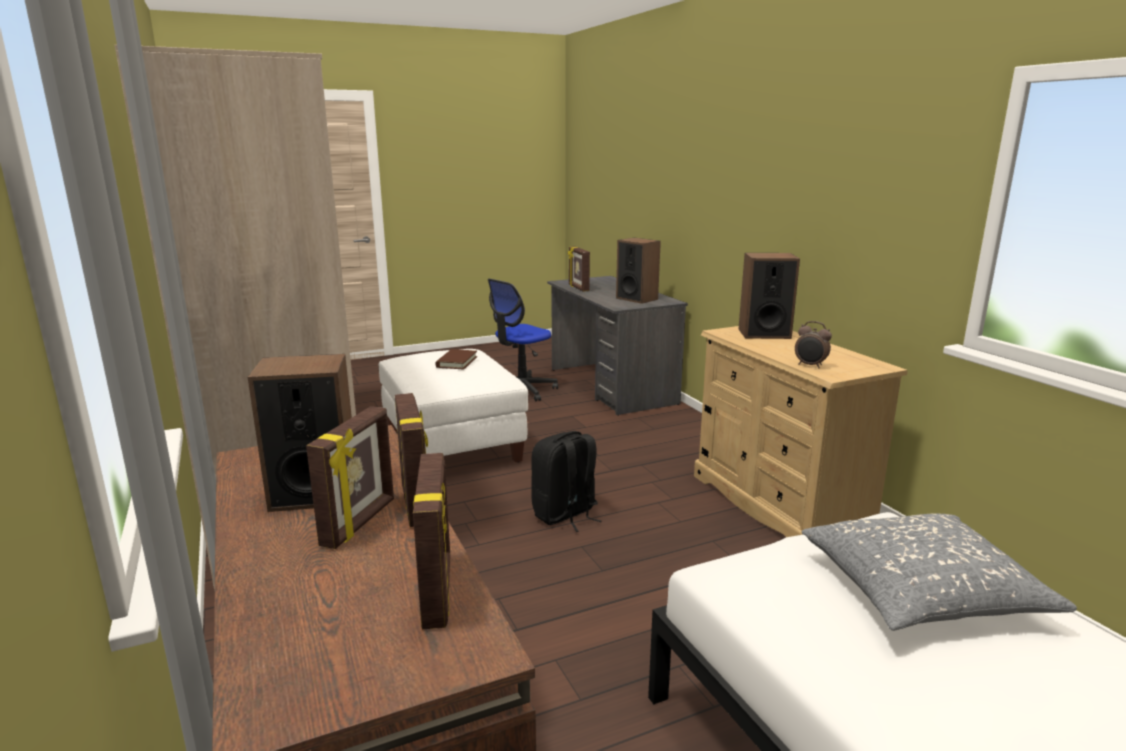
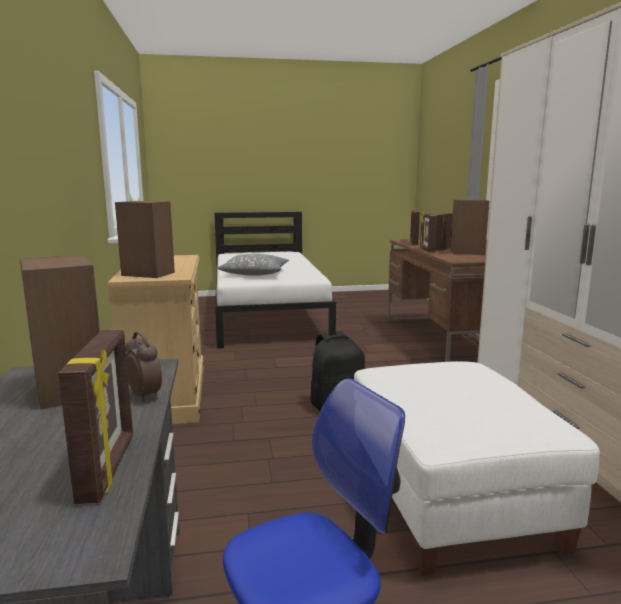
camera: 165 degrees left, 5 degrees down
brown book [435,349,477,369] -> none
alarm clock [795,321,832,368] -> alarm clock moved to [126,331,162,401]

